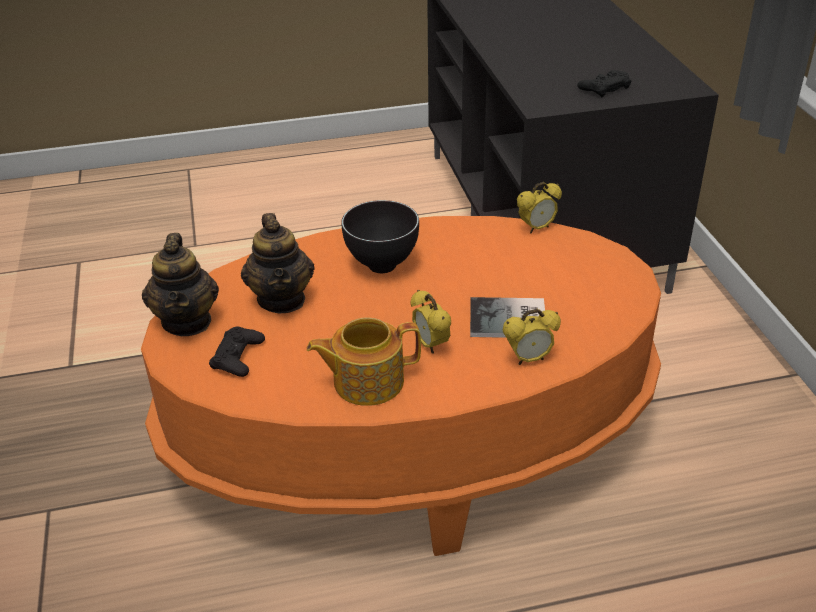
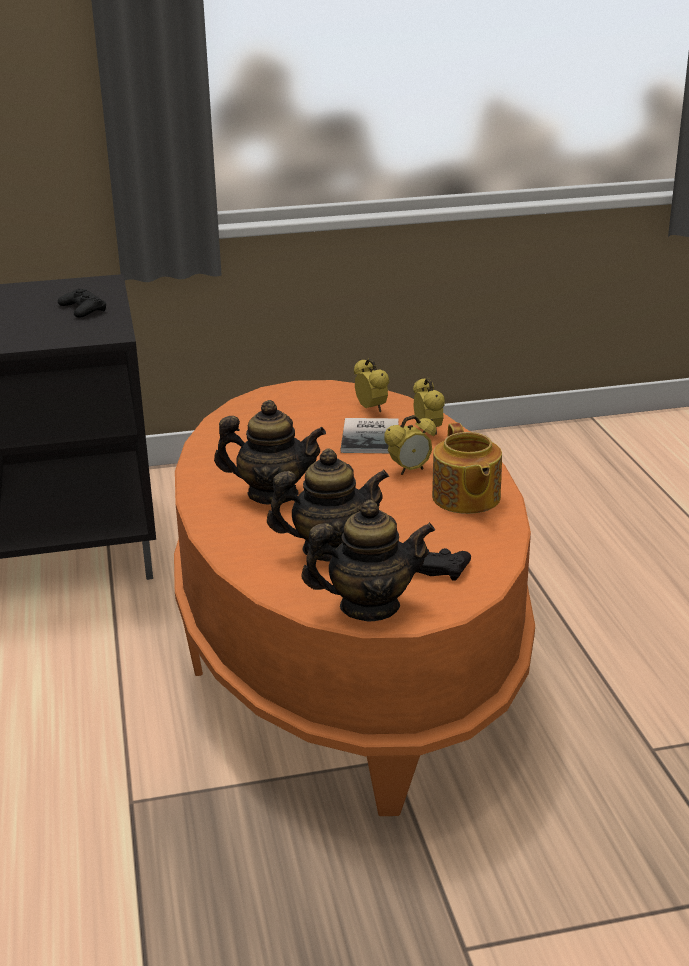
camera: 90 degrees left, 10 degrees down
black bowl [341,200,419,273] -> teapot [214,400,326,504]
alarm clock [517,182,562,234] -> alarm clock moved to [354,358,389,413]

